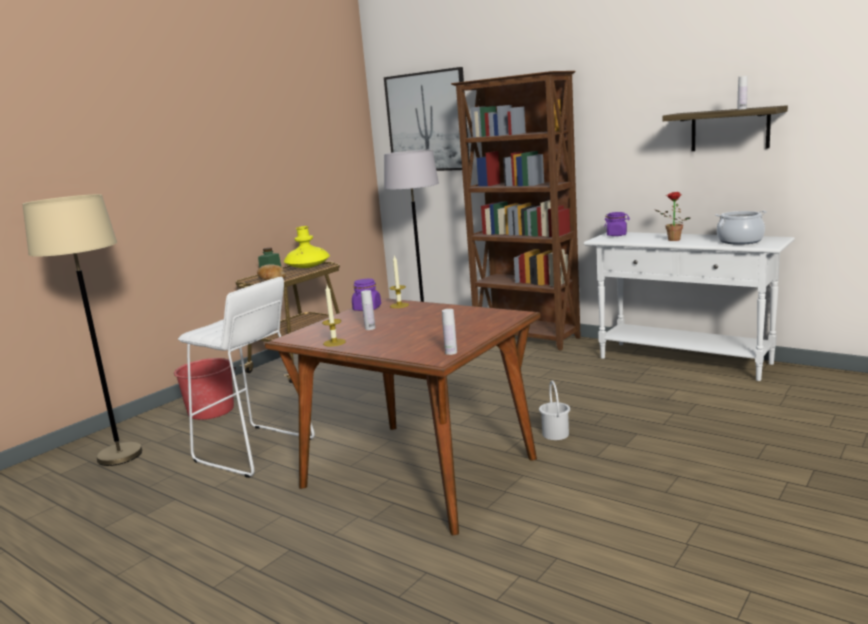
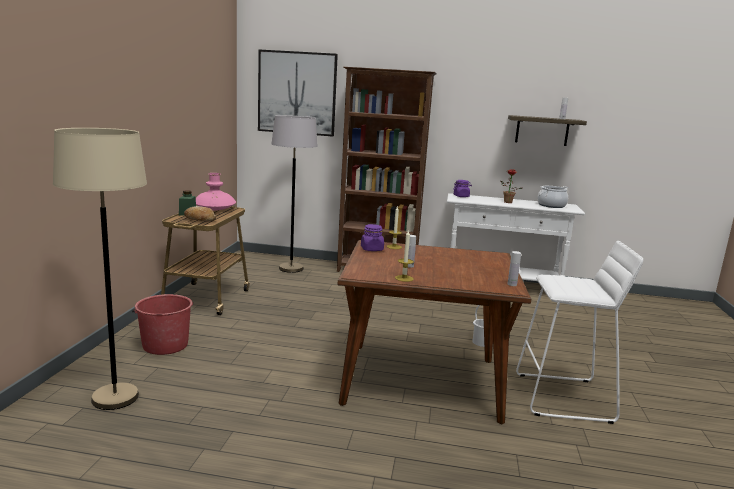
camera: 30 degrees left, 0 degrees up
white stool [178,277,315,478] -> white stool moved to [516,241,643,424]
yellow vase [284,226,330,268] -> pink vase [196,173,236,210]

